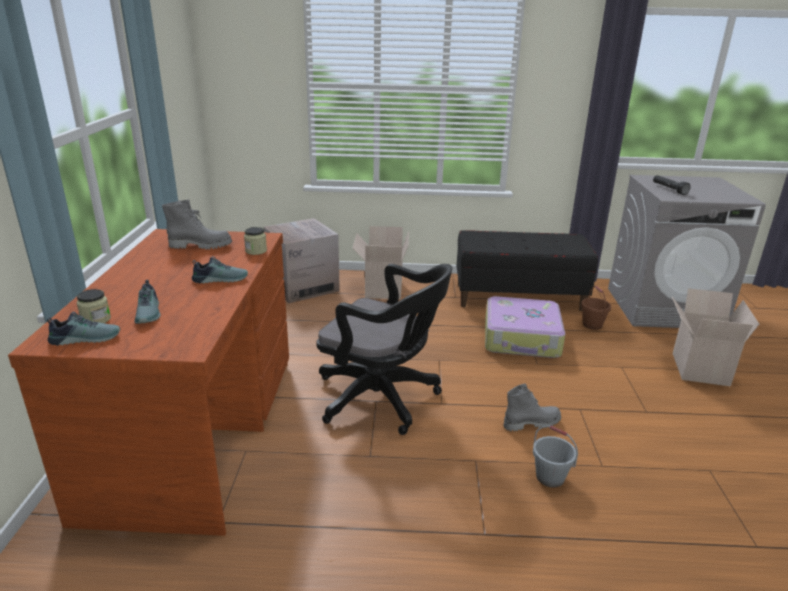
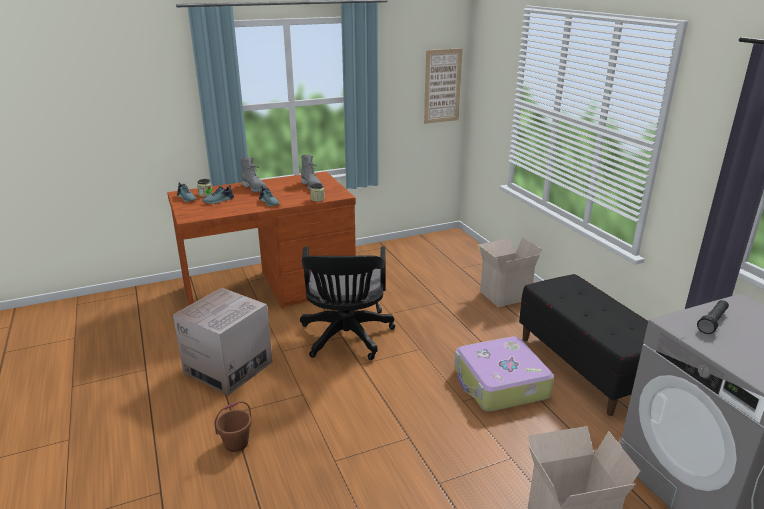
camera: 65 degrees right, 0 degrees up
cardboard box [263,218,340,303] -> cardboard box moved to [173,288,273,396]
grey boot [503,384,561,431] -> grey boot moved to [240,157,267,192]
grey bucket [533,425,578,488] -> none
brown bucket [581,286,611,330] -> brown bucket moved to [214,401,252,452]
none -> picture [424,48,462,124]

